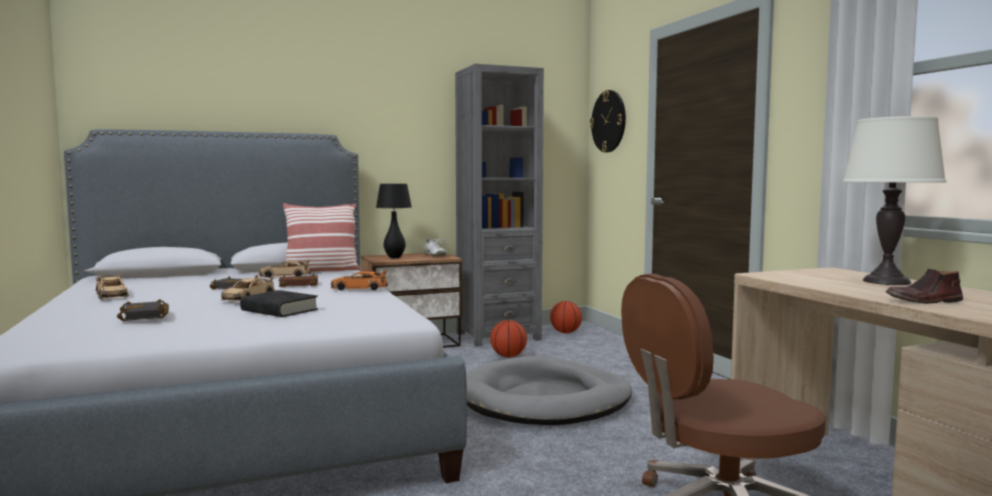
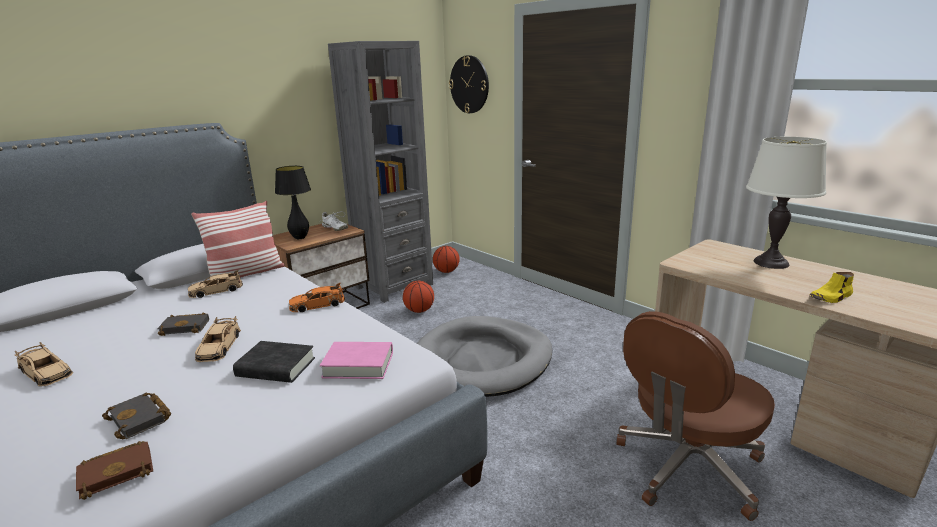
camera: 20 degrees left, 15 degrees up
brown book [278,274,318,288] -> brown book moved to [76,441,153,500]
brown shoe [885,268,963,304] -> yellow shoe [810,272,854,303]
none -> pink book [320,342,393,379]

